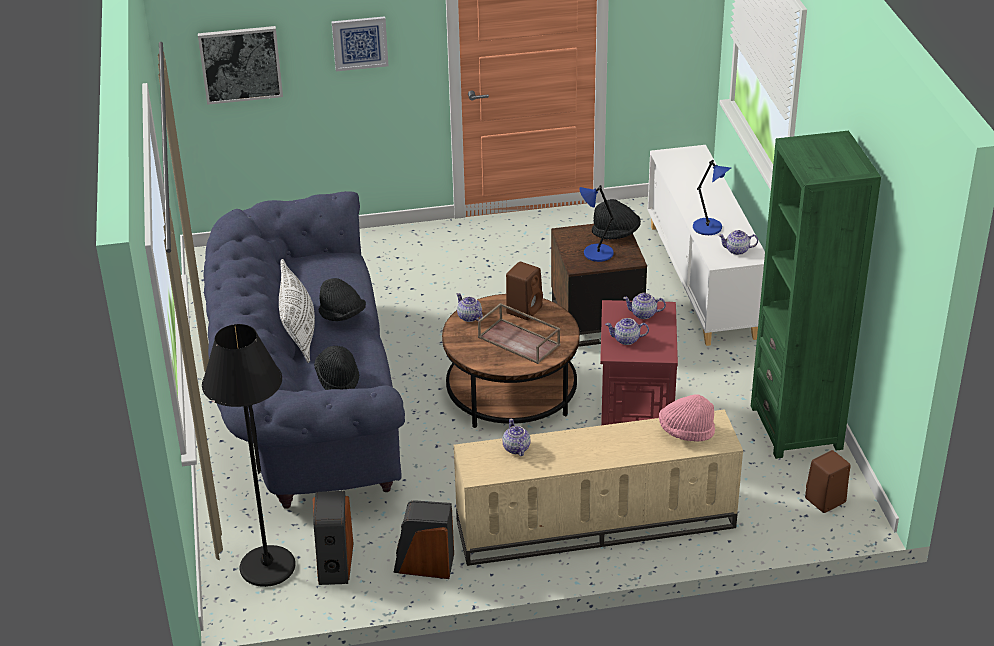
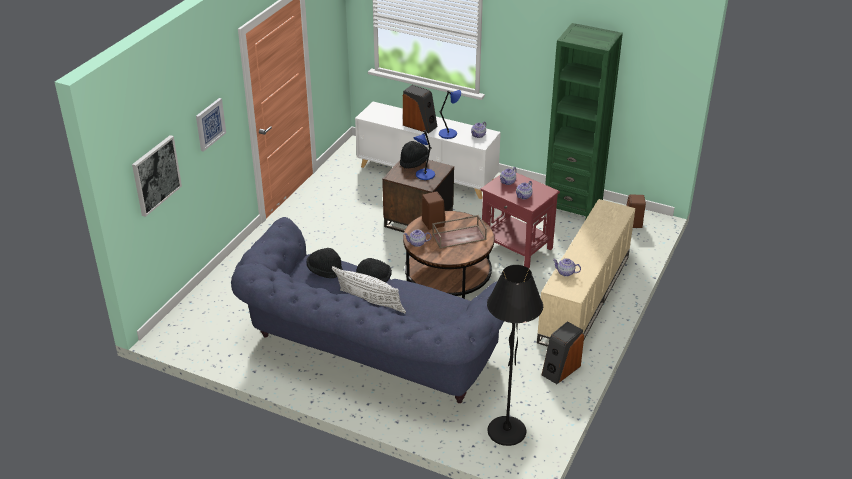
camera: 55 degrees left, 0 degrees up
speaker [312,491,354,585] -> speaker moved to [403,85,437,133]
black hat [314,346,360,390] -> black hat moved to [307,248,343,278]
pink hat [659,394,715,441] -> none

